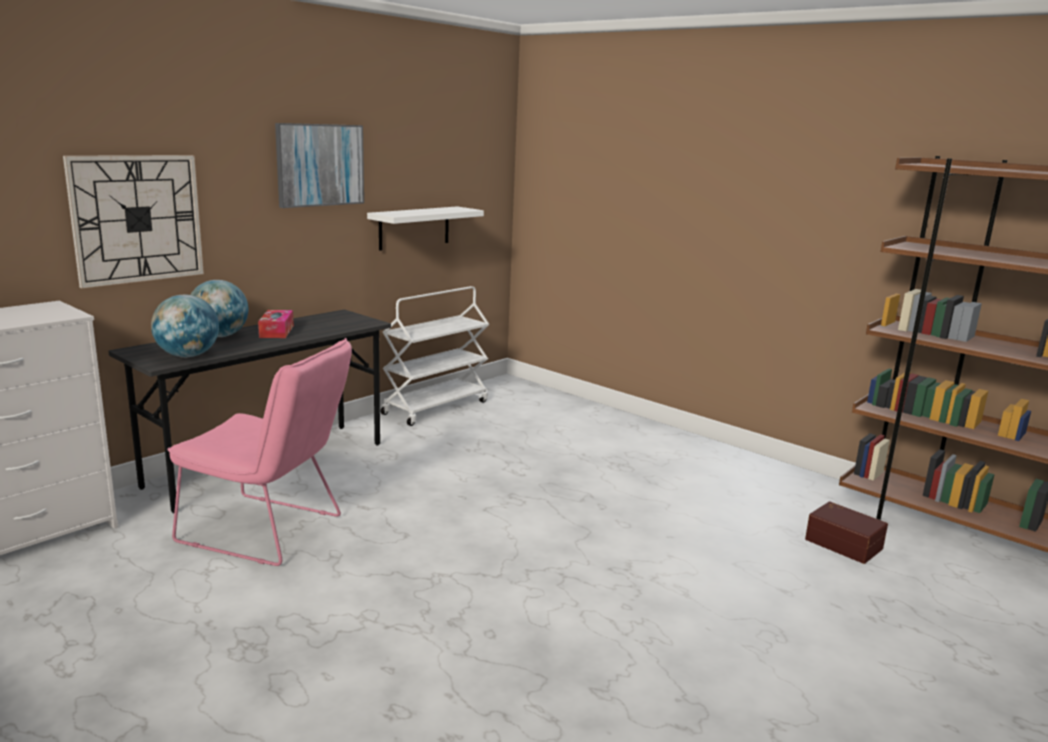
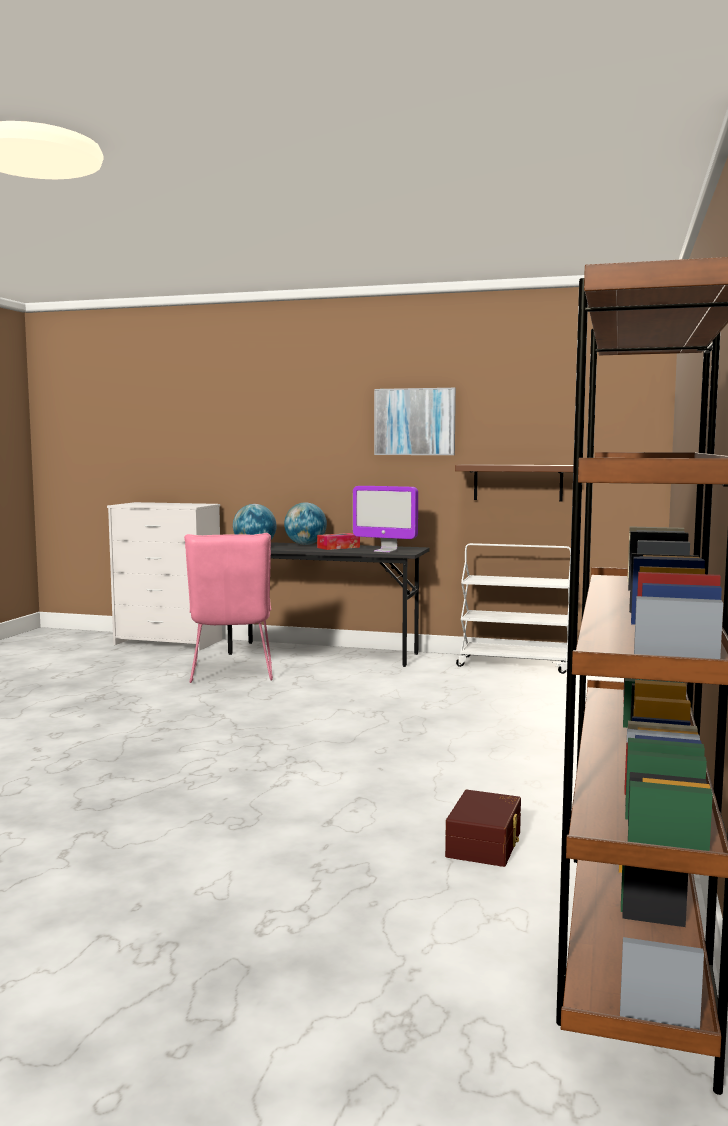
camera: 65 degrees right, 10 degrees down
wall clock [63,155,204,288] -> none
white shelf [367,206,484,251] -> brown shelf [455,464,573,502]
none -> monitor [353,486,418,553]

